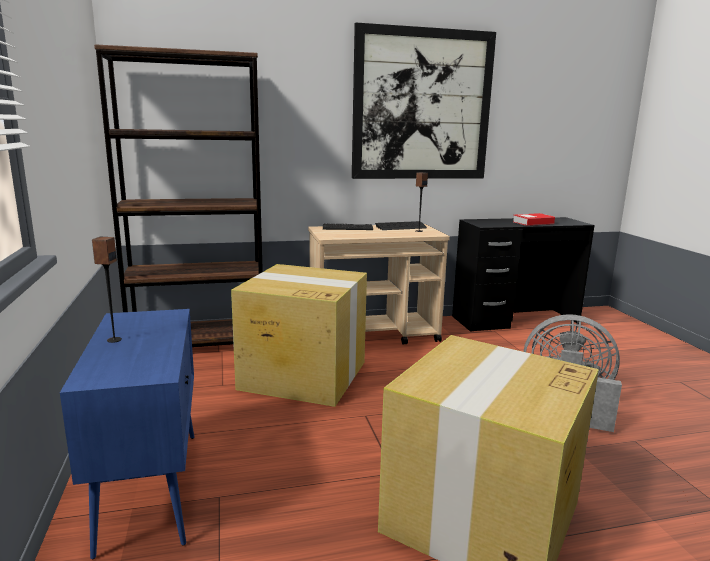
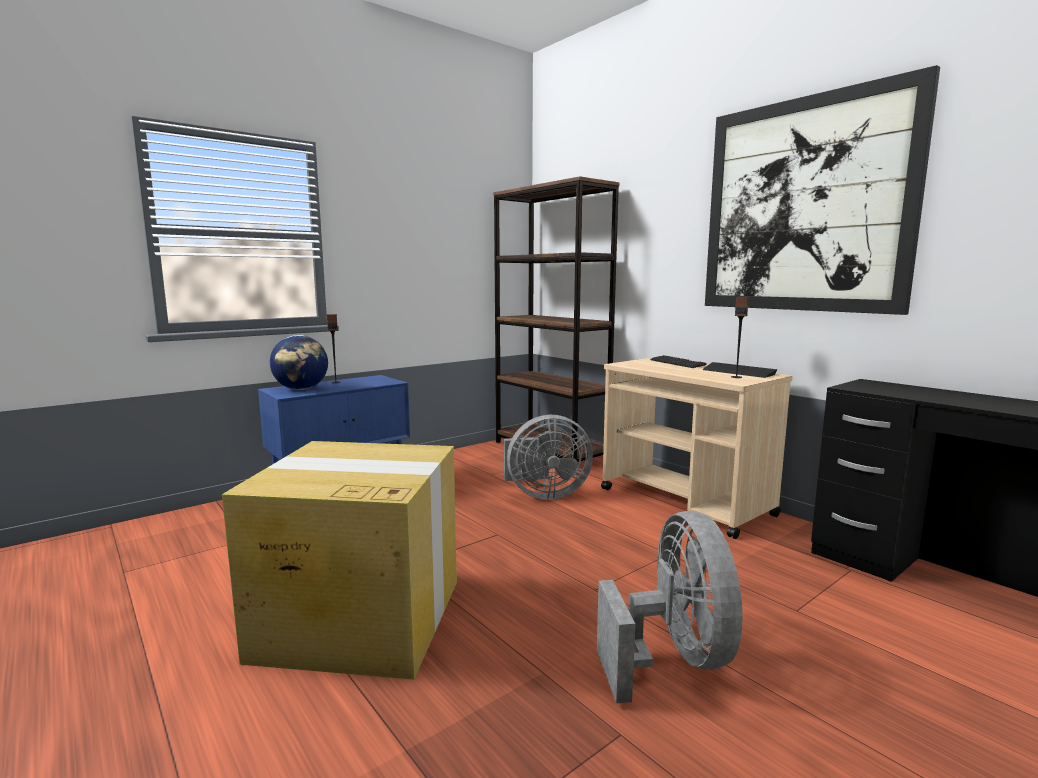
camera: 65 degrees right, 5 degrees down
cardboard box [231,264,367,407] -> grey fan [504,415,593,500]
book [513,213,555,226] -> none
none -> globe [270,335,328,390]

